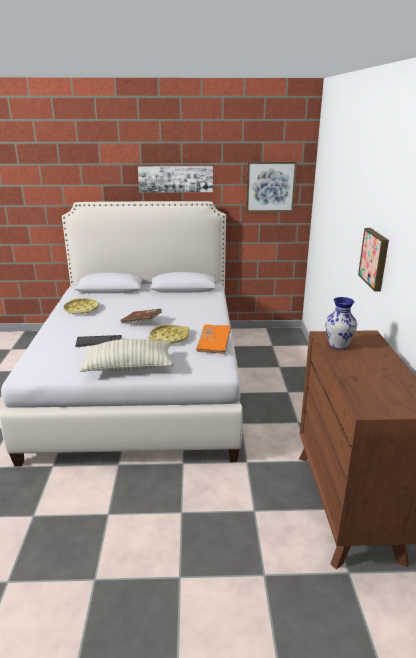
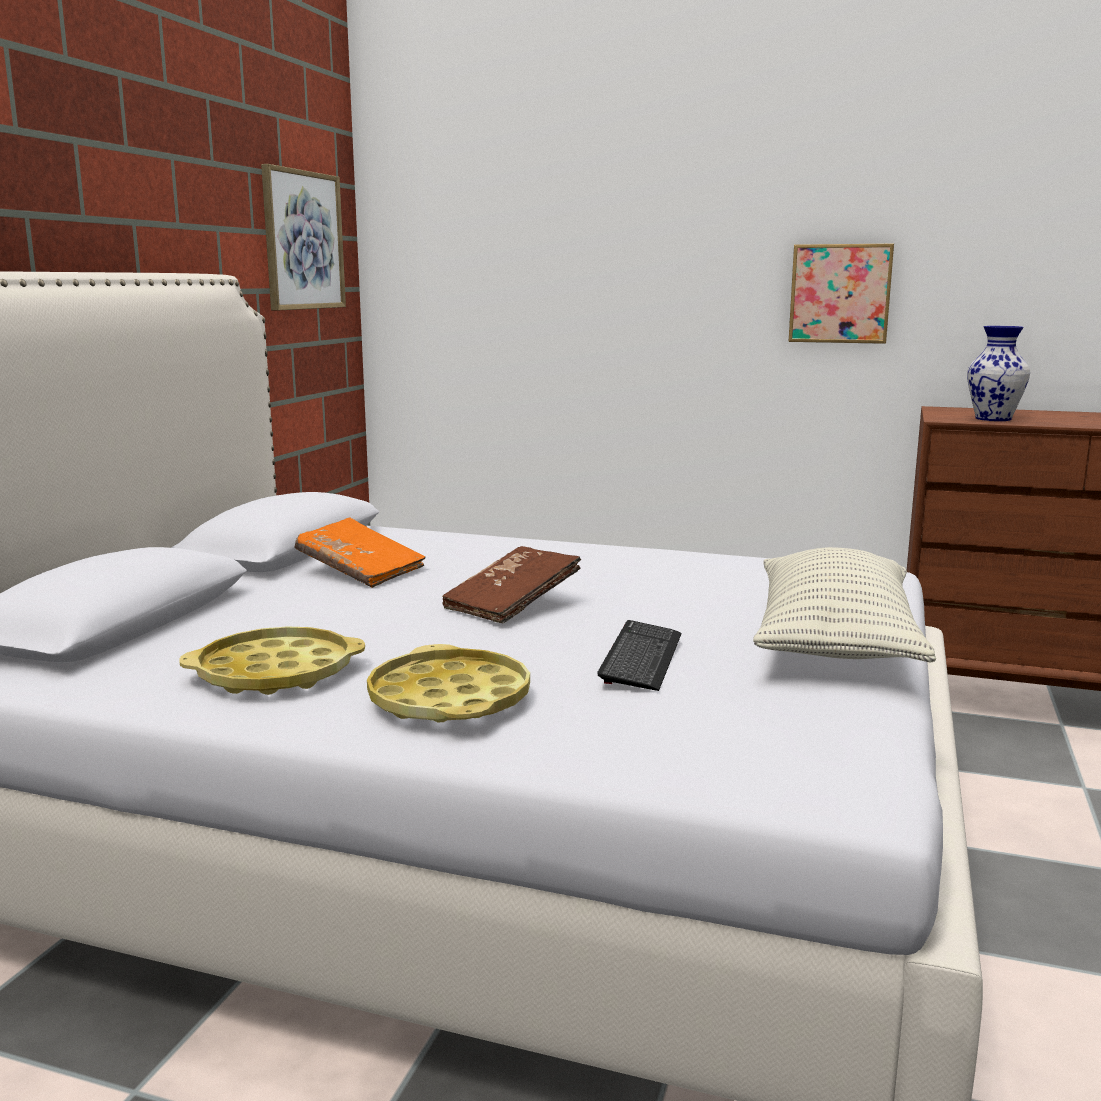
camera: 70 degrees left, 10 degrees down
picture [138,166,213,193] -> none
yellow tray [148,325,190,344] -> yellow tray moved to [367,644,530,723]
orange book [196,325,231,354] -> orange book moved to [295,517,425,588]

